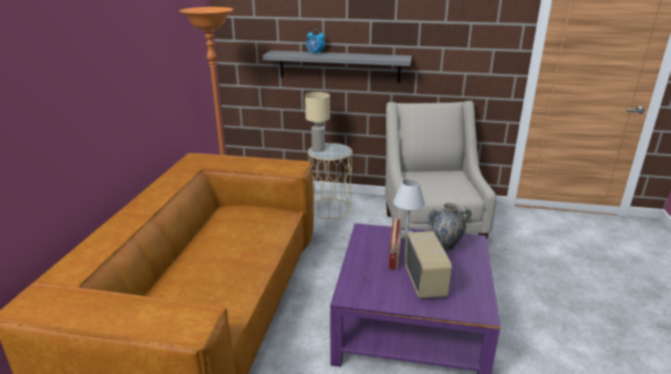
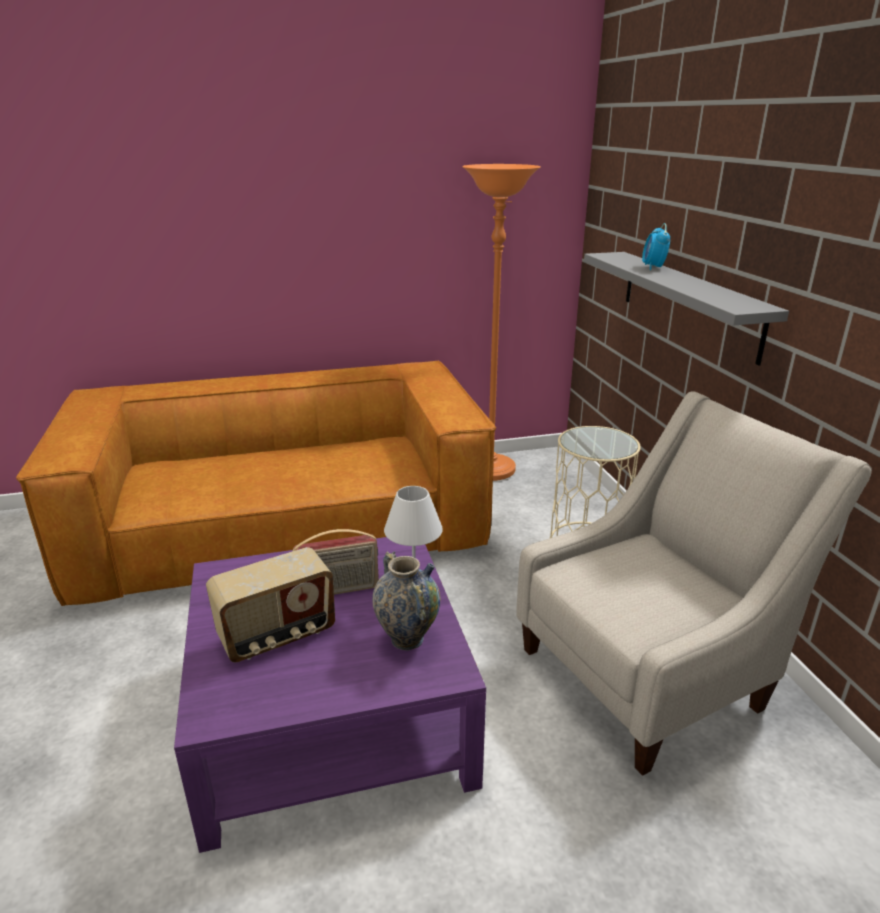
camera: 65 degrees right, 0 degrees up
beige table lamp [305,92,330,152] -> none

